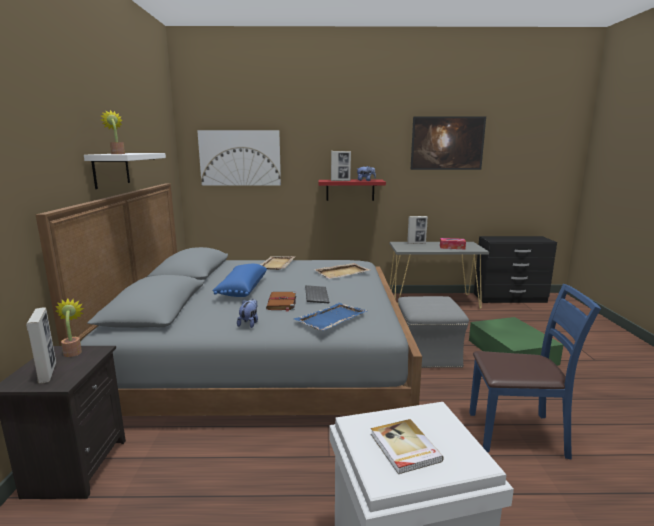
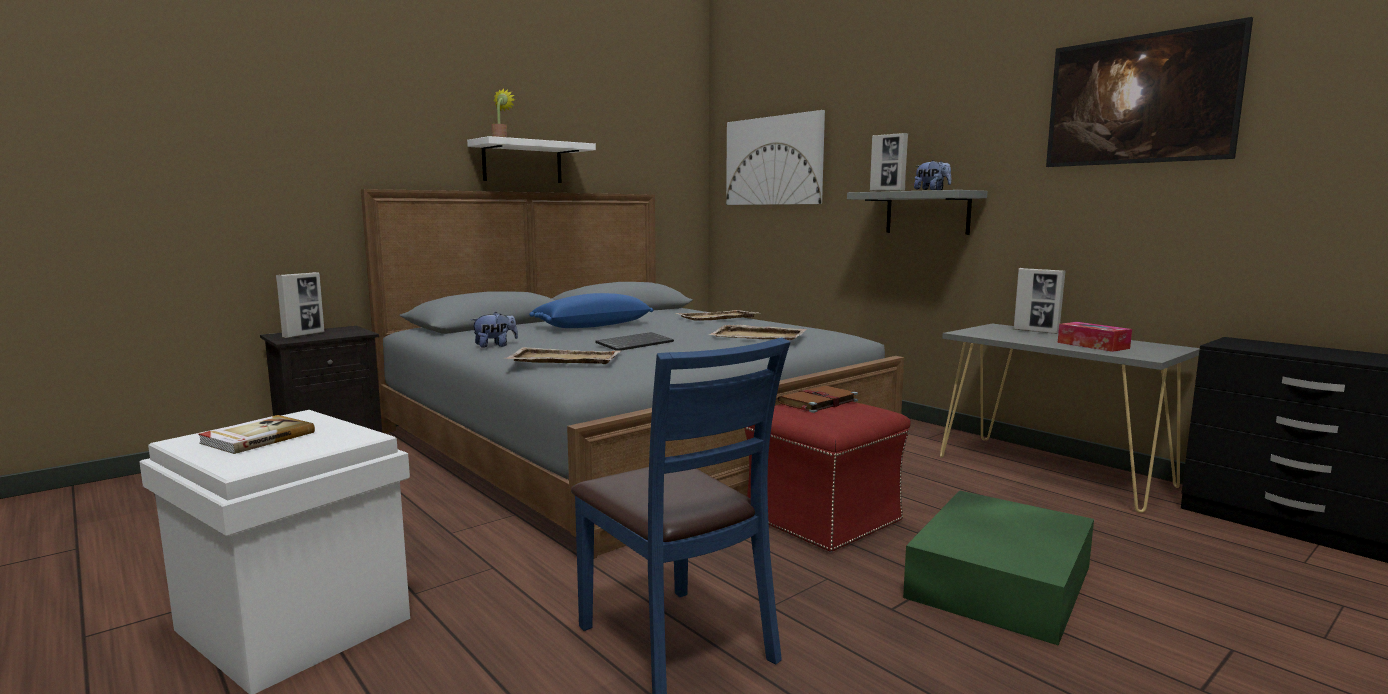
camera: 50 degrees right, 5 degrees down
potted plant [55,299,84,357] -> none
brown book [266,292,297,312] -> brown book moved to [778,385,858,413]
blue tray [294,303,367,331] -> beige tray [504,347,621,364]
red shelf [318,180,386,201] -> grey shelf [847,190,987,235]
grey ottoman [398,296,469,368] -> red ottoman [744,402,911,552]

